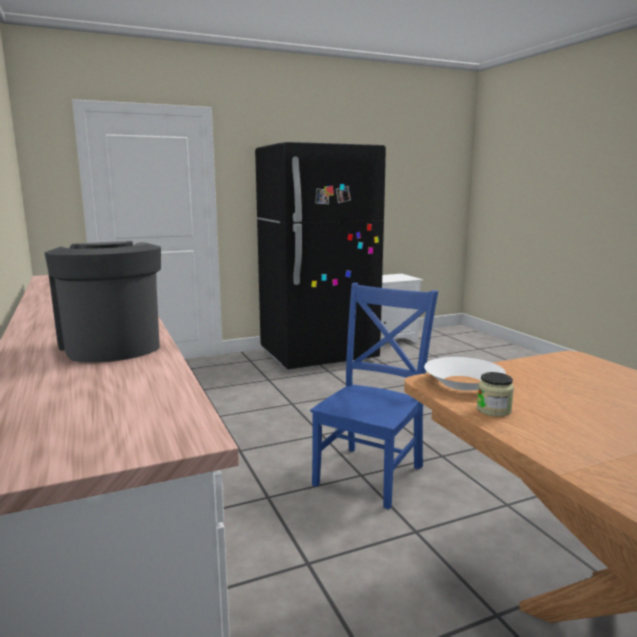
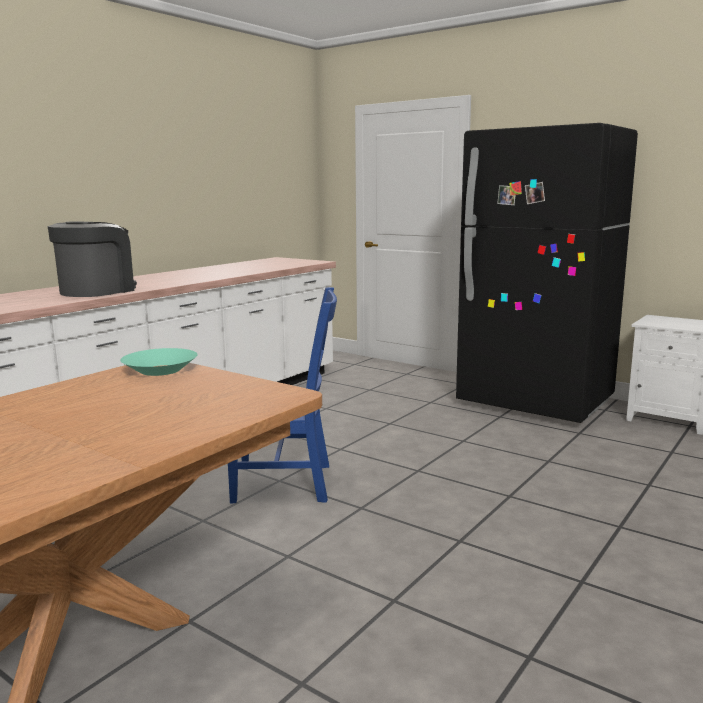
camera: 60 degrees right, 0 degrees up
white bowl [424,357,506,391] -> turquoise bowl [120,348,197,376]
jar [477,372,514,417] -> none

